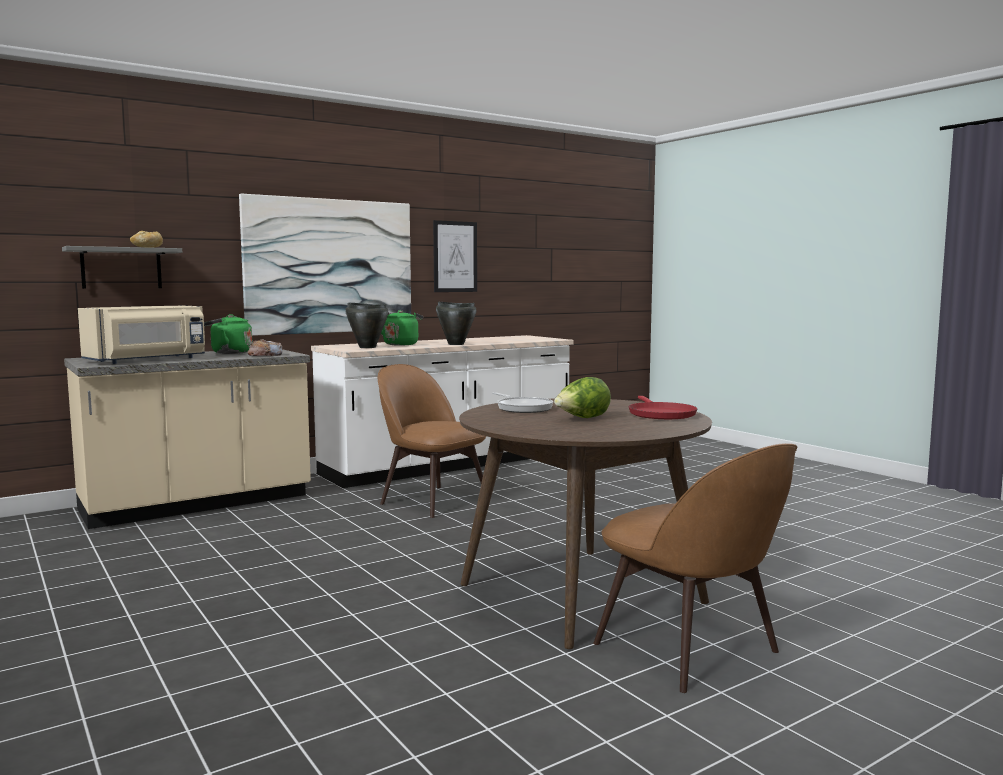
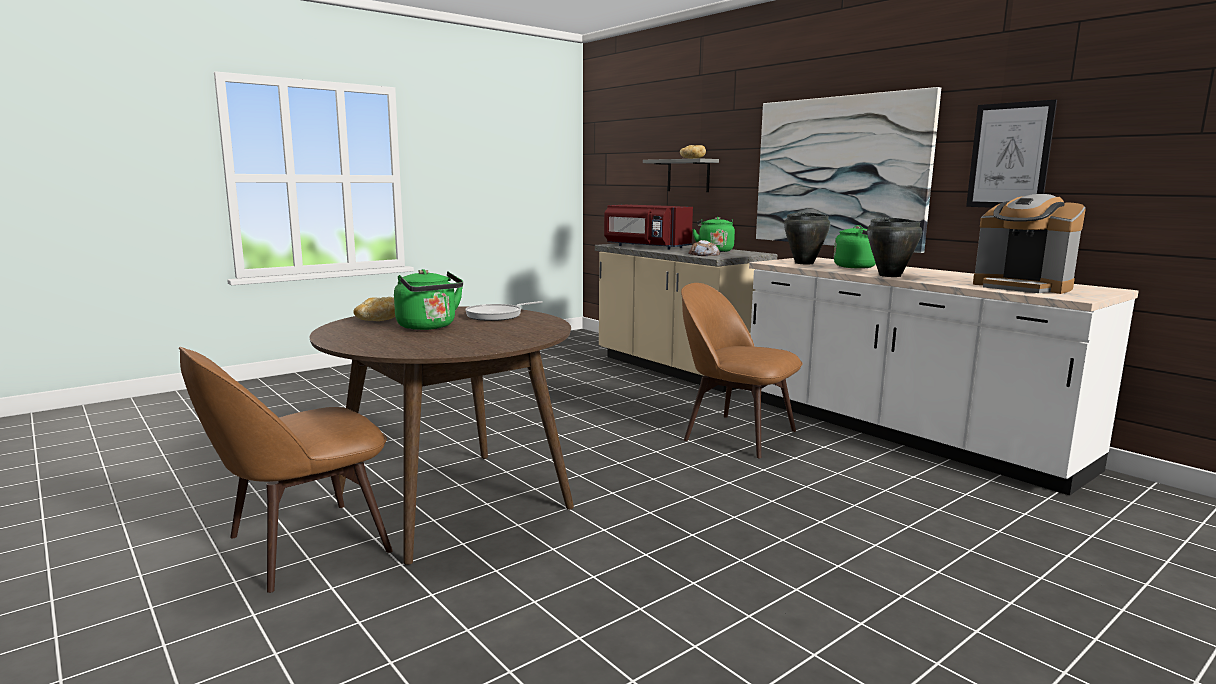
camera: 85 degrees right, 5 degrees up
beige microwave [78,305,205,364] -> red microwave [604,205,693,250]
brown chair [378,364,486,518] -> brown chair turned 90 degrees counterclockwise [681,283,803,458]
lettuce [554,377,611,418] -> green kettle [394,269,463,330]
red frying pan [629,396,697,419] -> none
none -> bread [353,297,395,321]
none -> coffee machine [973,194,1086,294]

